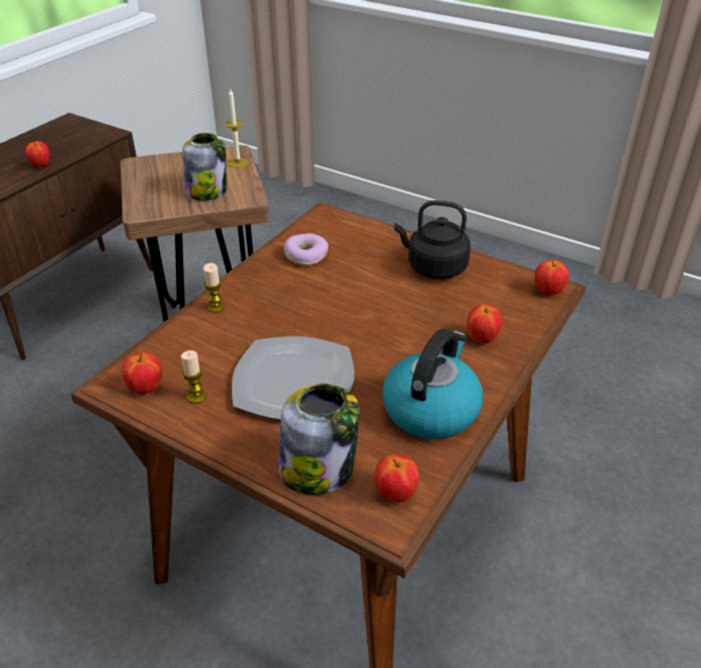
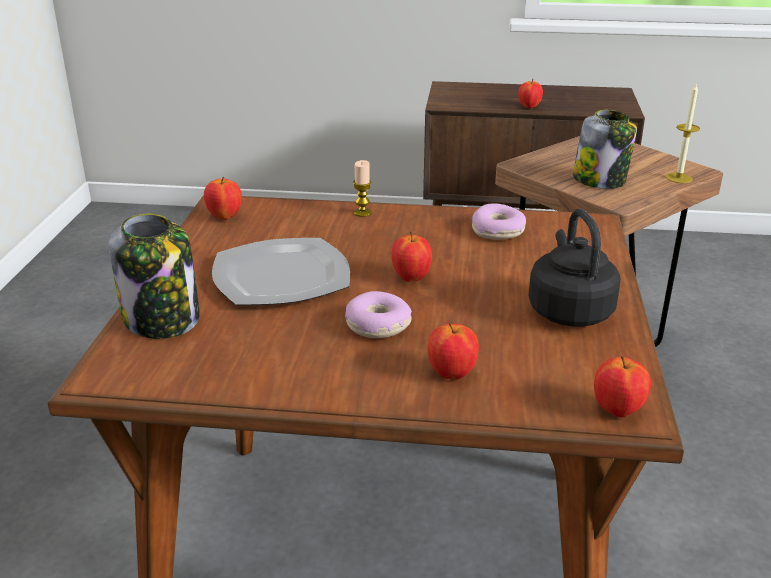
camera: 65 degrees right, 10 degrees down
candle [181,350,206,404] -> none
apple [374,454,419,502] -> apple moved to [392,232,432,282]
kettle [382,329,483,439] -> none
none -> donut [345,291,412,338]

